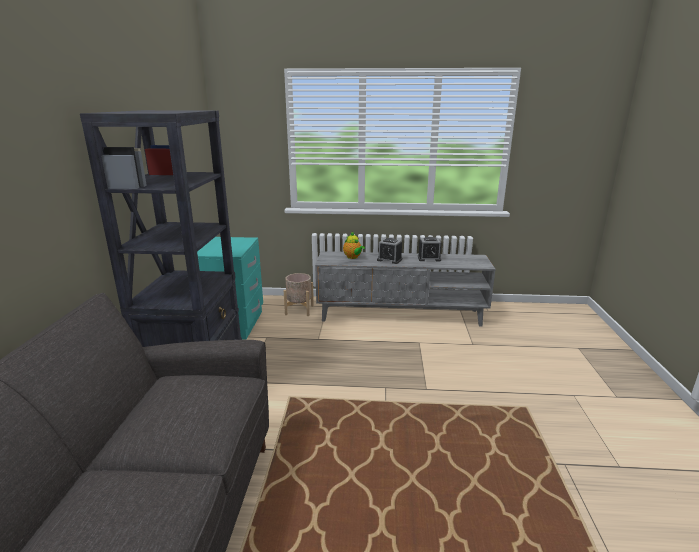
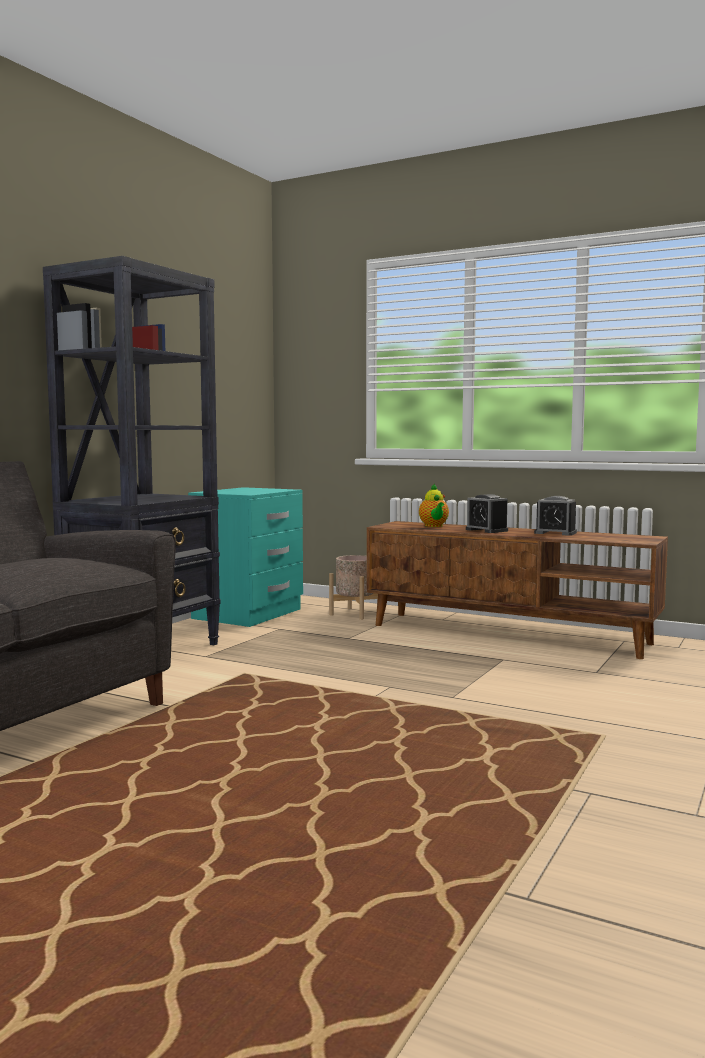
camera: 25 degrees right, 15 degrees down
grey tv stand [315,251,496,327] -> brown tv stand [367,521,668,659]

